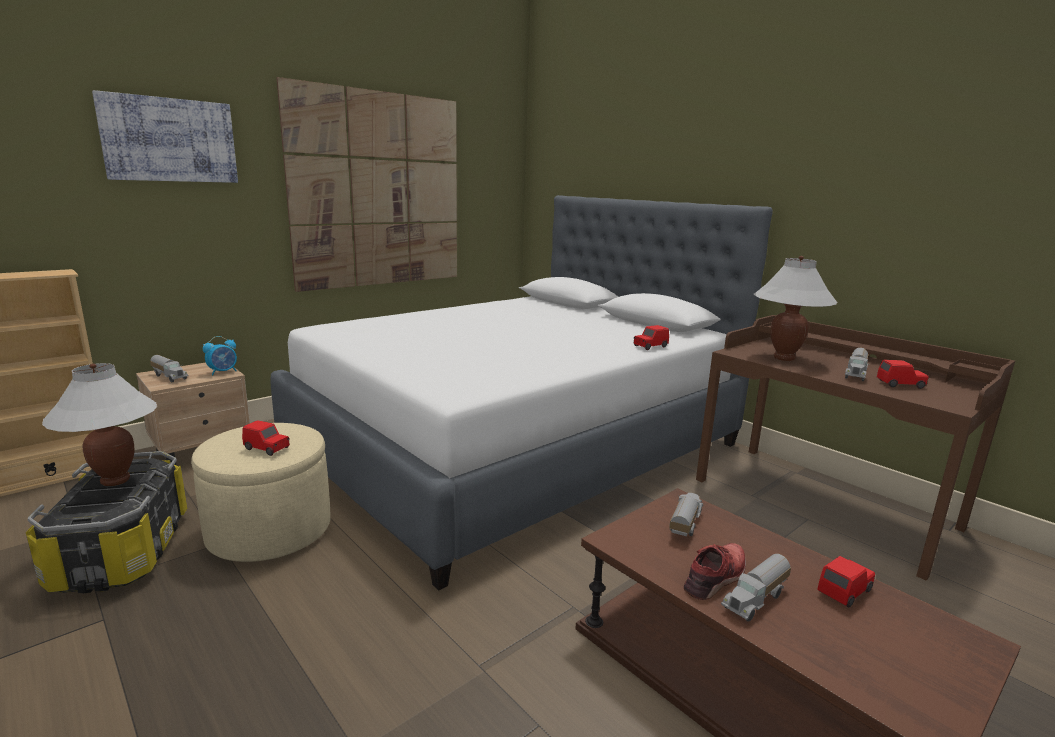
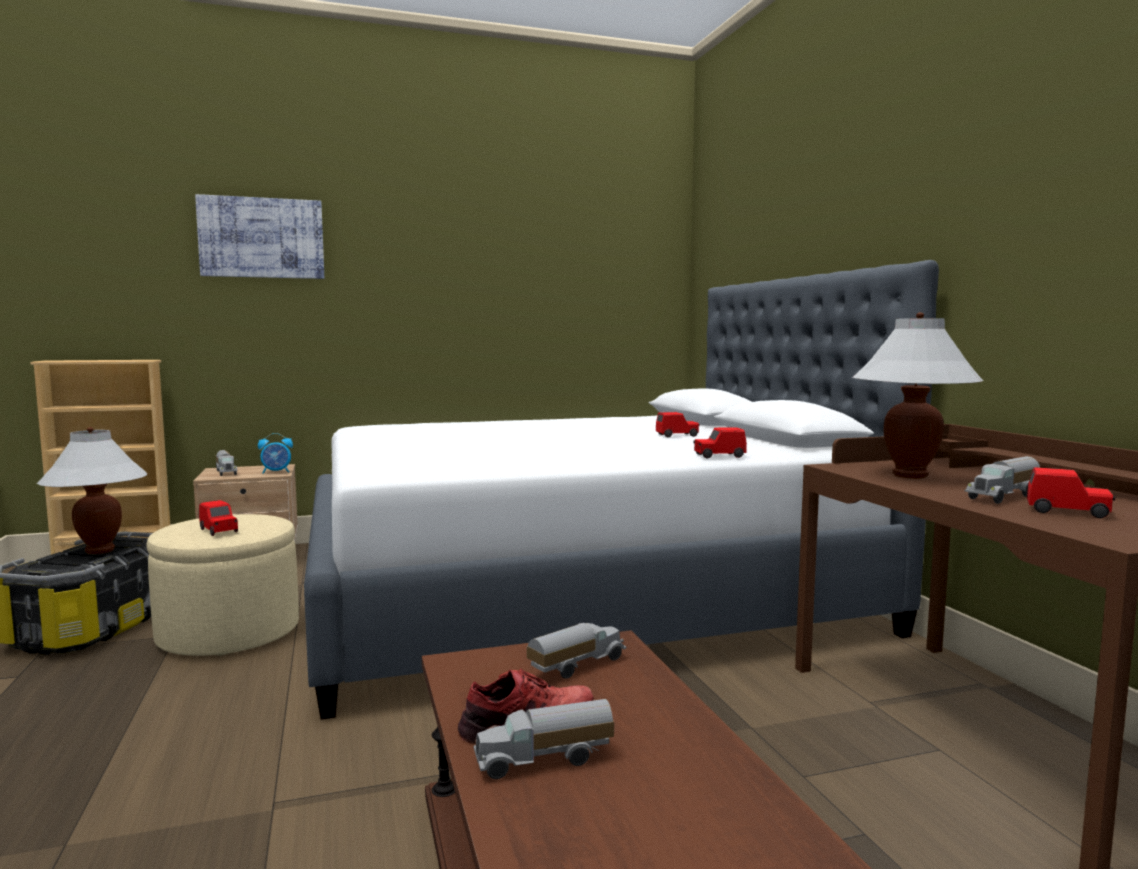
camera: 25 degrees right, 10 degrees down
picture [276,77,457,292] -> none
red toy car [817,556,875,607] -> red toy car moved to [656,412,700,437]

